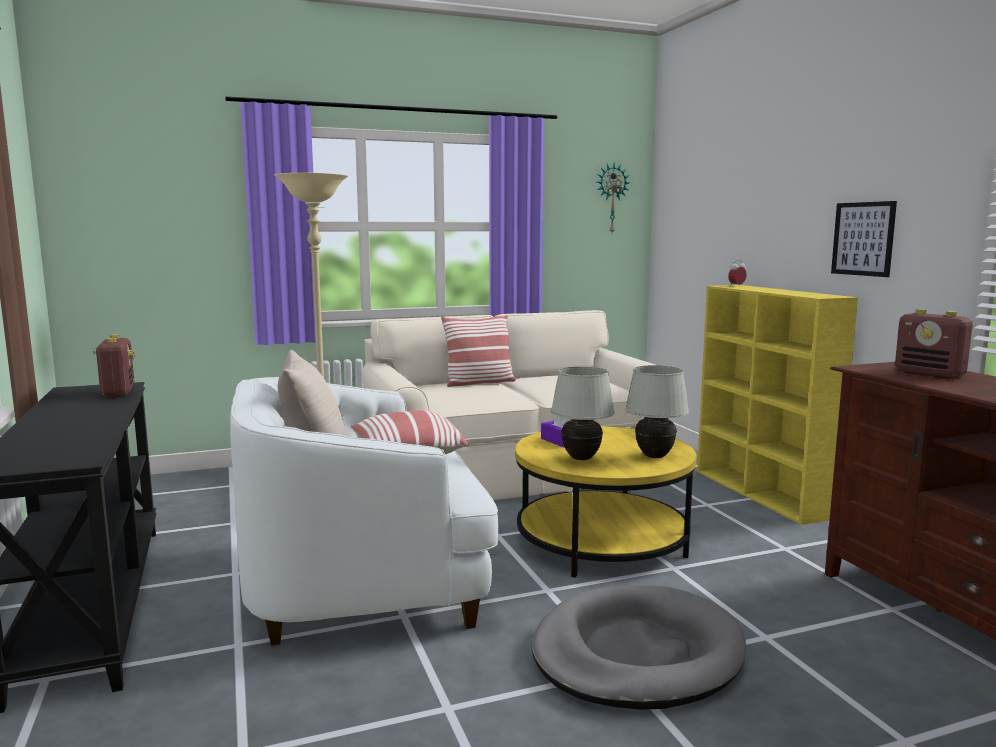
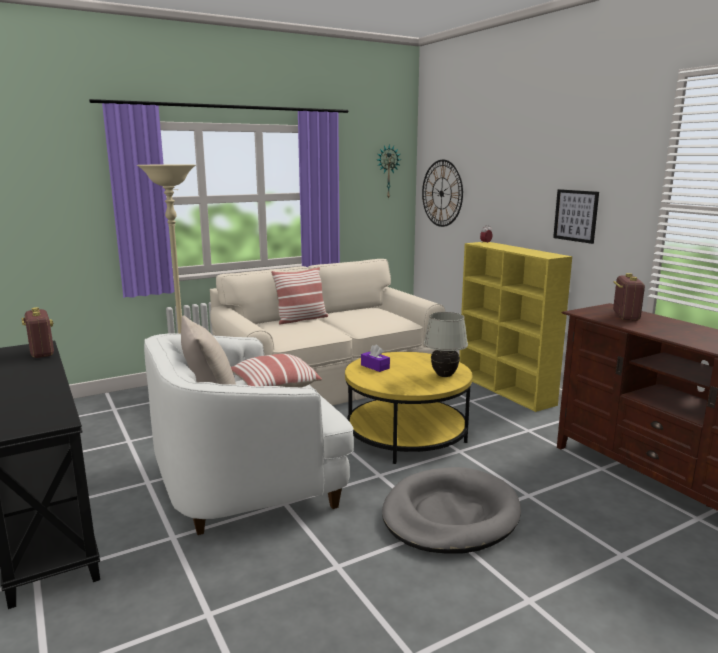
camera: 10 degrees left, 5 degrees up
white table lamp [551,366,615,460] -> none
radio [895,309,973,379] -> radio turned 120 degrees counterclockwise [613,273,645,321]
none -> wall clock [422,160,463,227]

